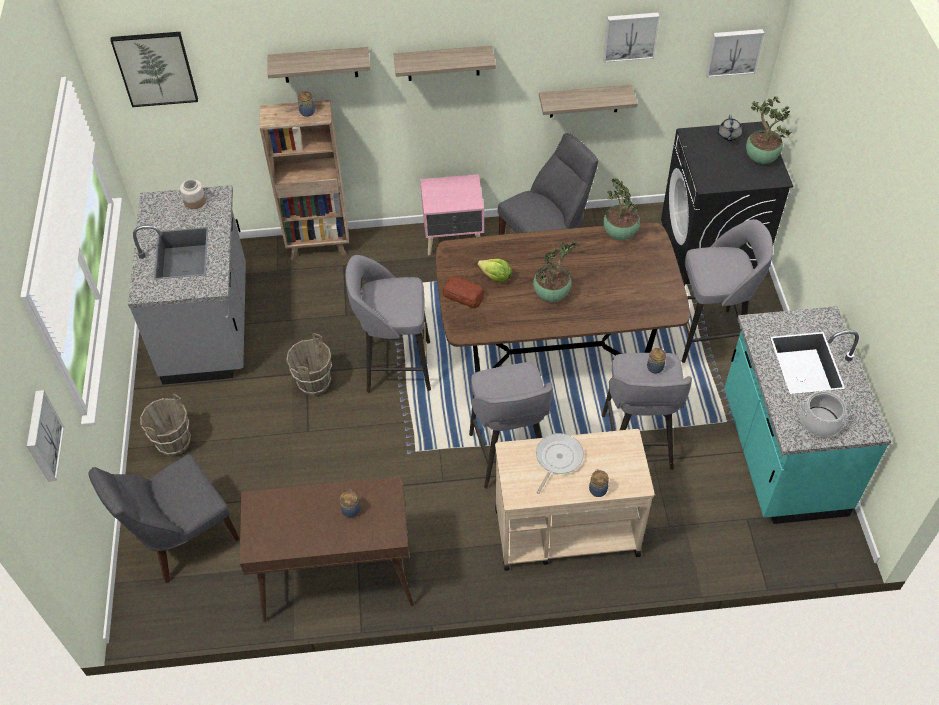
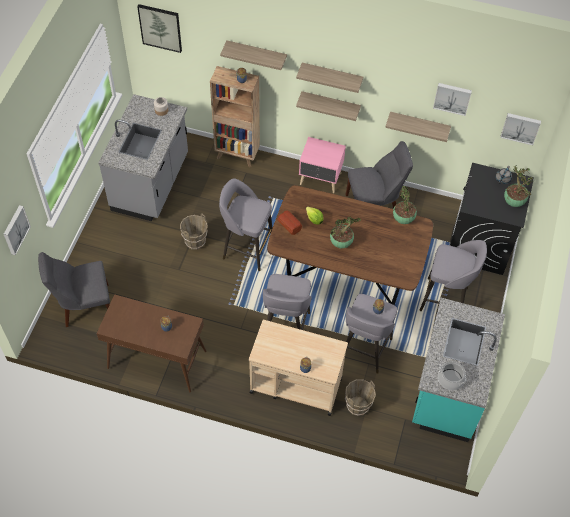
camera: 20 degrees right, 5 degrees up
brown bucket [140,394,191,456] -> brown bucket moved to [345,379,376,416]
frying pan [536,433,584,494] -> none
none -> shelf [296,91,361,121]

